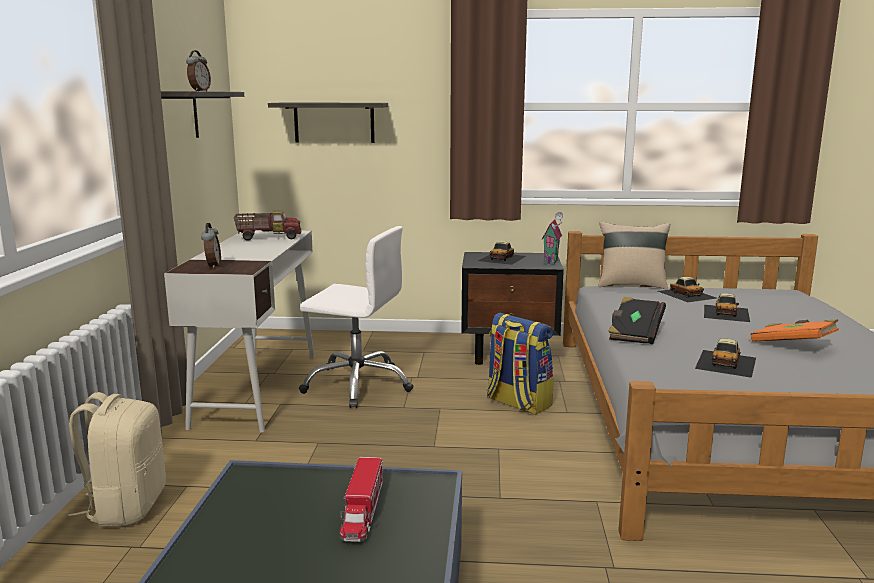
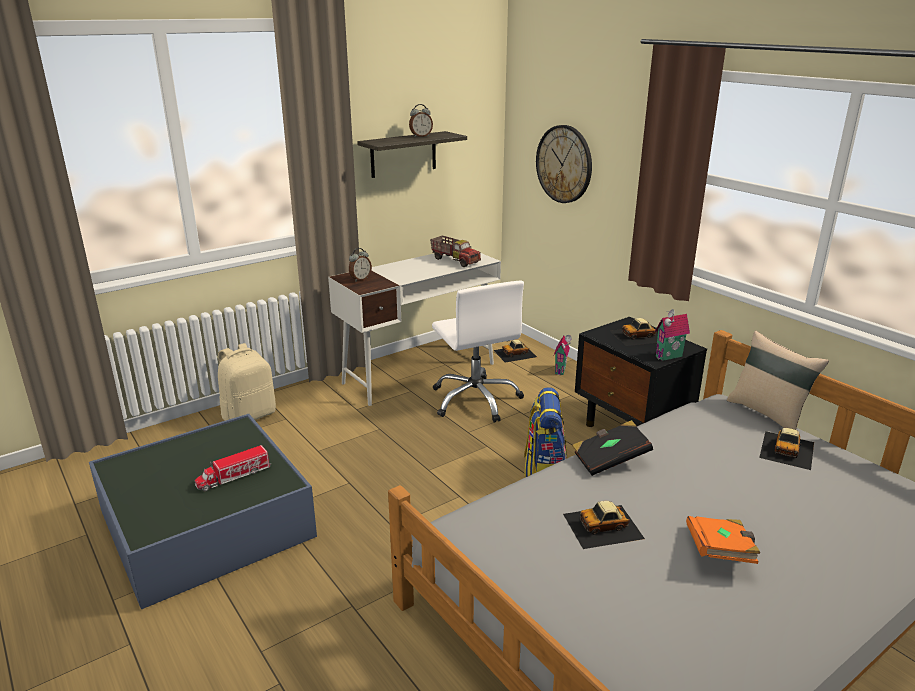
camera: 50 degrees right, 10 degrees up
shelf [268,103,388,143] -> wall clock [536,125,592,203]
toy car [704,293,750,322] -> toy car moved to [493,340,537,363]
none -> toy house [554,335,572,375]

